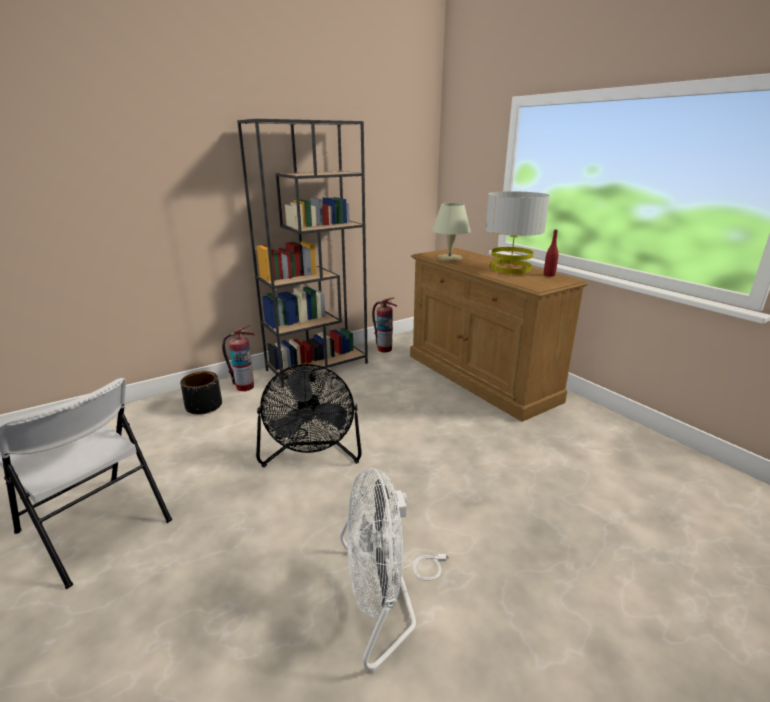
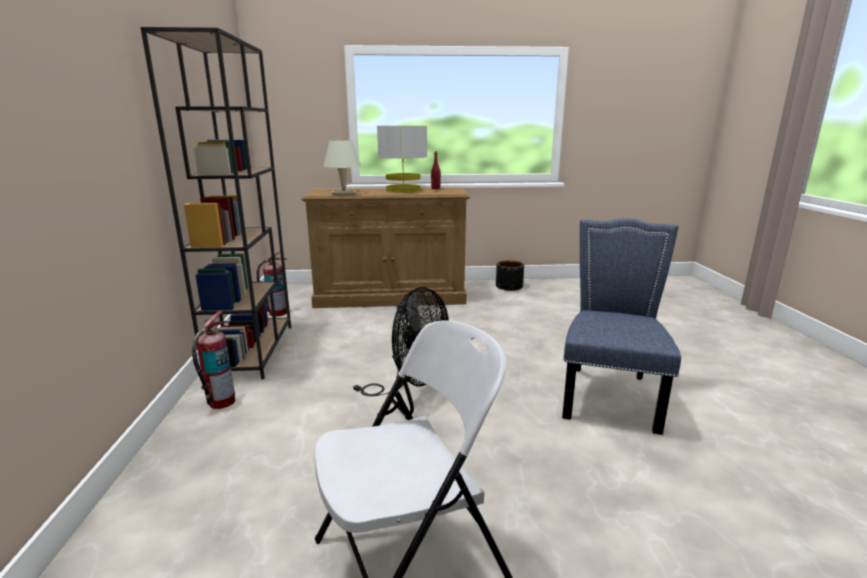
camera: 60 degrees left, 5 degrees down
black planter [180,371,222,415] -> black planter moved to [496,260,524,291]
white fan [340,468,449,674] -> blue chair [562,218,681,435]

